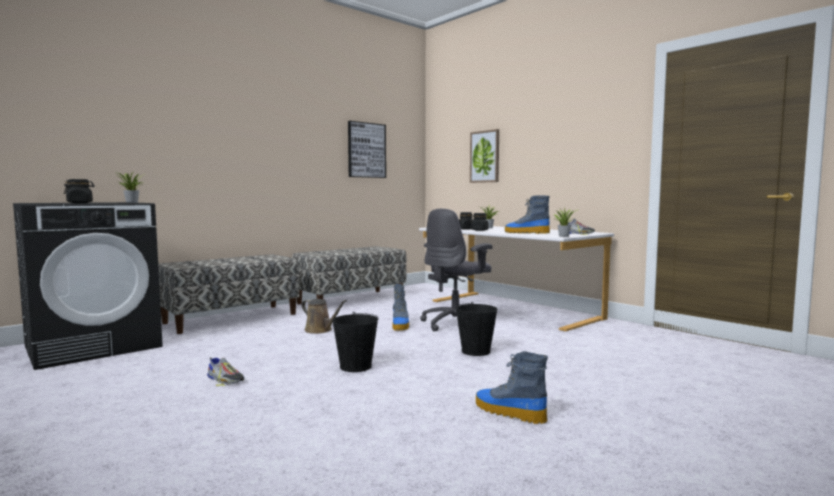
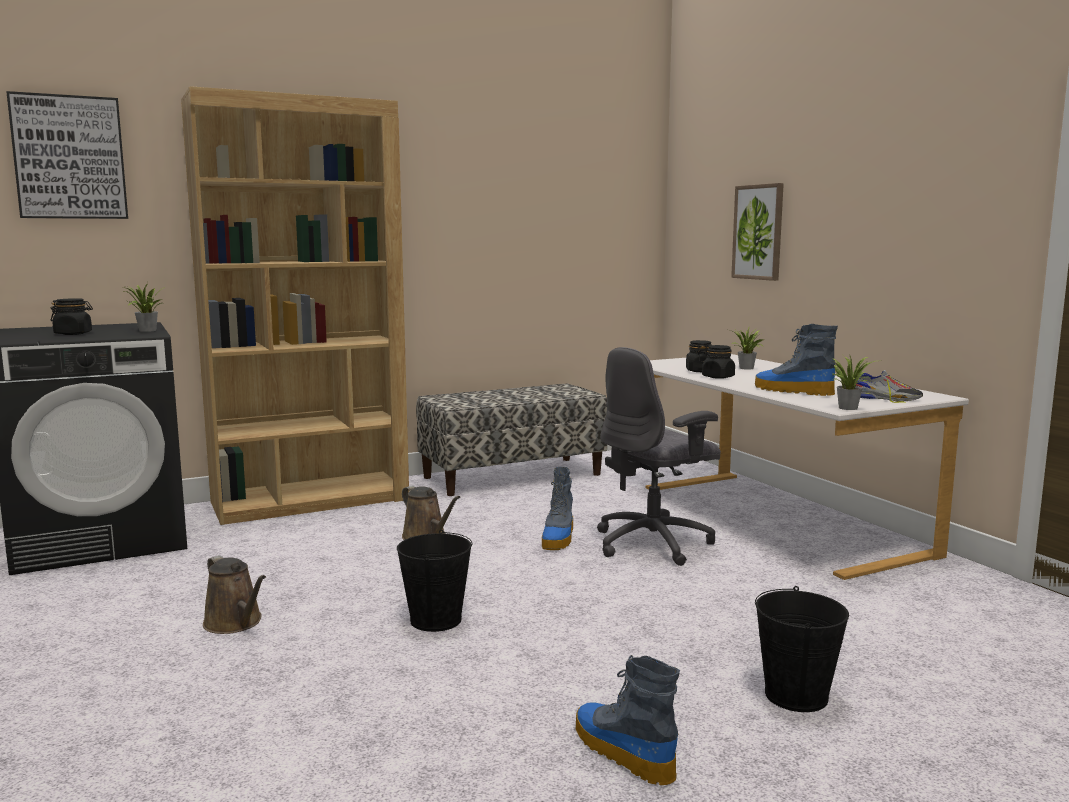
camera: 15 degrees right, 5 degrees up
bench [158,254,300,334] -> brown bookcase [181,86,409,525]
shoe [207,357,245,386] -> brown watering can [203,555,266,634]
picture [348,121,386,178] -> picture moved to [6,91,128,219]
black bucket [455,302,498,356] -> black bucket moved to [755,586,849,712]

